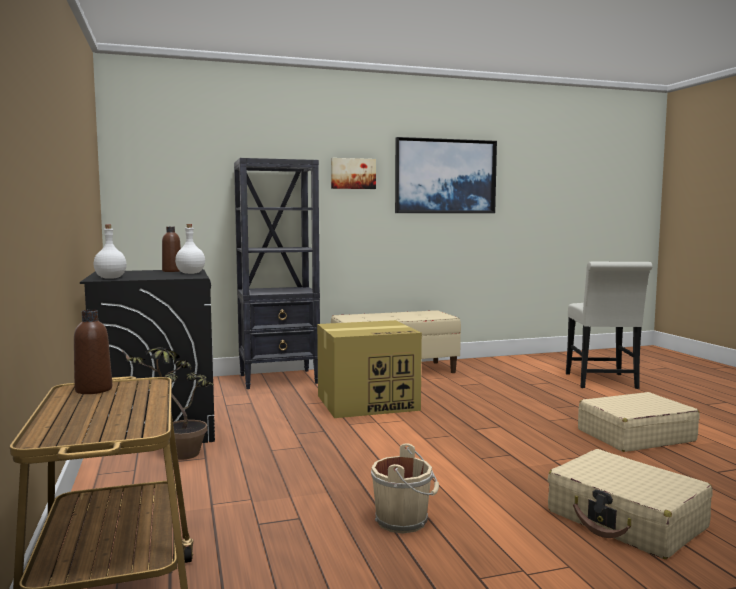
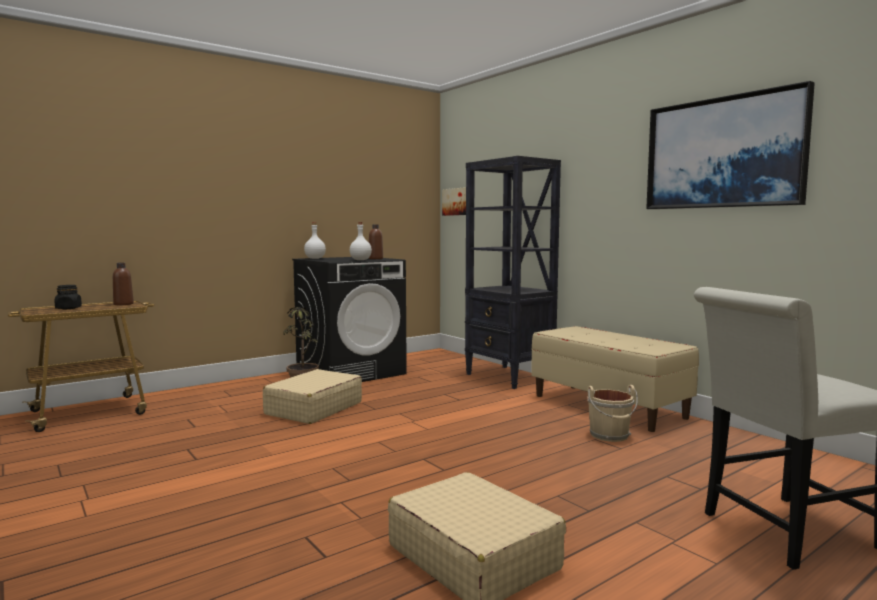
camera: 70 degrees right, 0 degrees up
cardboard box [317,320,422,418] -> none
picture [331,158,376,189] -> picture moved to [442,187,466,216]
beige bucket [371,443,439,533] -> beige bucket moved to [587,385,638,442]
beige suitcase [548,449,713,559] -> beige suitcase moved to [263,369,362,424]
none -> black jar [54,285,82,309]

